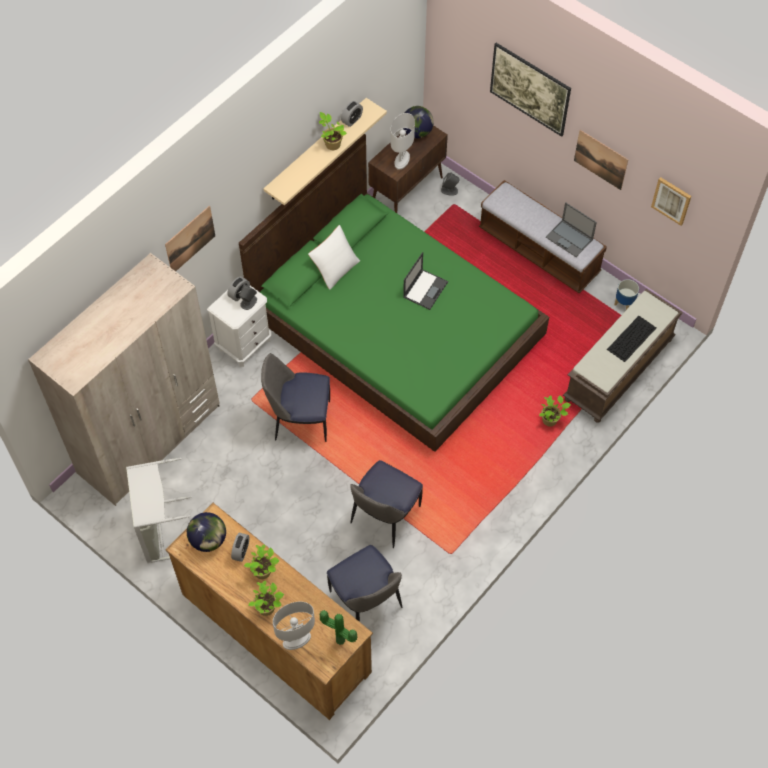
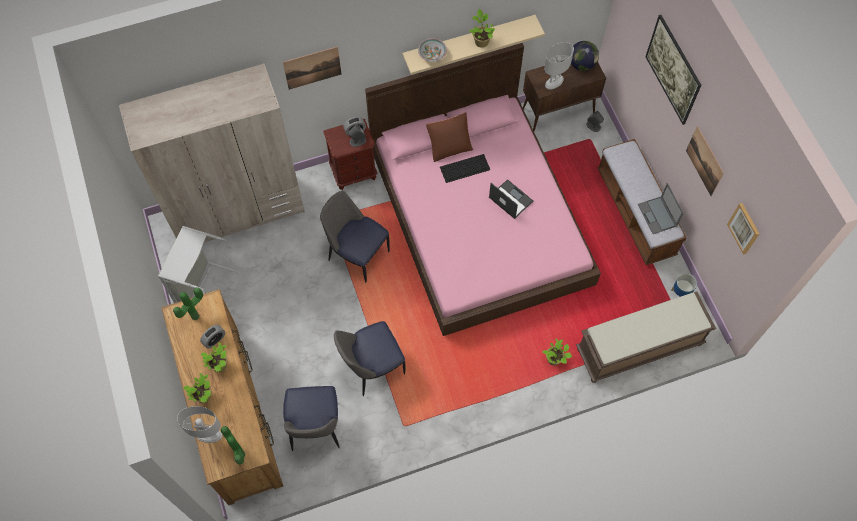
camera: 30 degrees right, 5 degrees up
globe [187,512,226,552] -> potted plant [173,287,203,320]
white nightstand [207,286,271,367] -> brown nightstand [323,119,377,190]
green bed [239,134,549,452] -> pink bed [365,43,601,336]
white pillow [308,225,360,290] -> brown pillow [426,112,473,162]
alarm clock [341,101,363,127] -> none
laptop [403,252,448,310] -> laptop turned 105 degrees counterclockwise [489,179,533,219]
keyboard [607,316,656,362] -> keyboard moved to [440,154,490,183]
none -> bowl [418,38,447,62]

